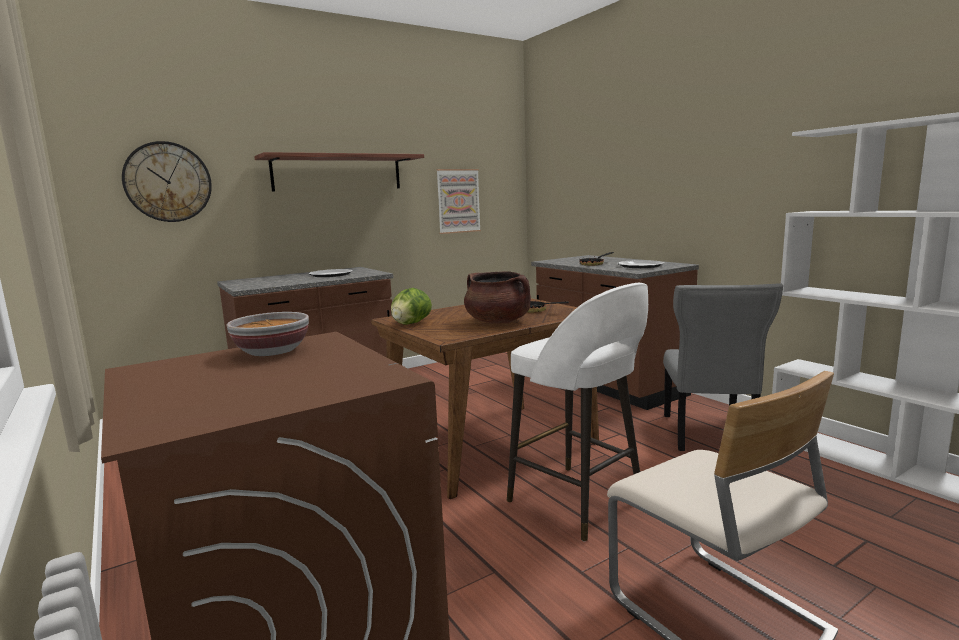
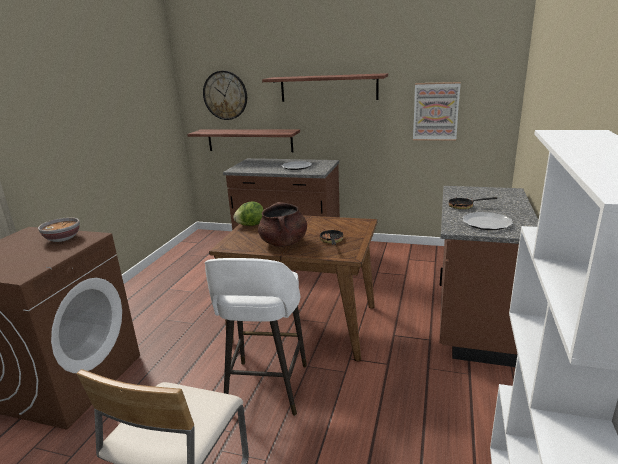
camera: 50 degrees right, 10 degrees up
grey chair [663,283,783,451] -> none
none -> shelf [187,129,300,152]

